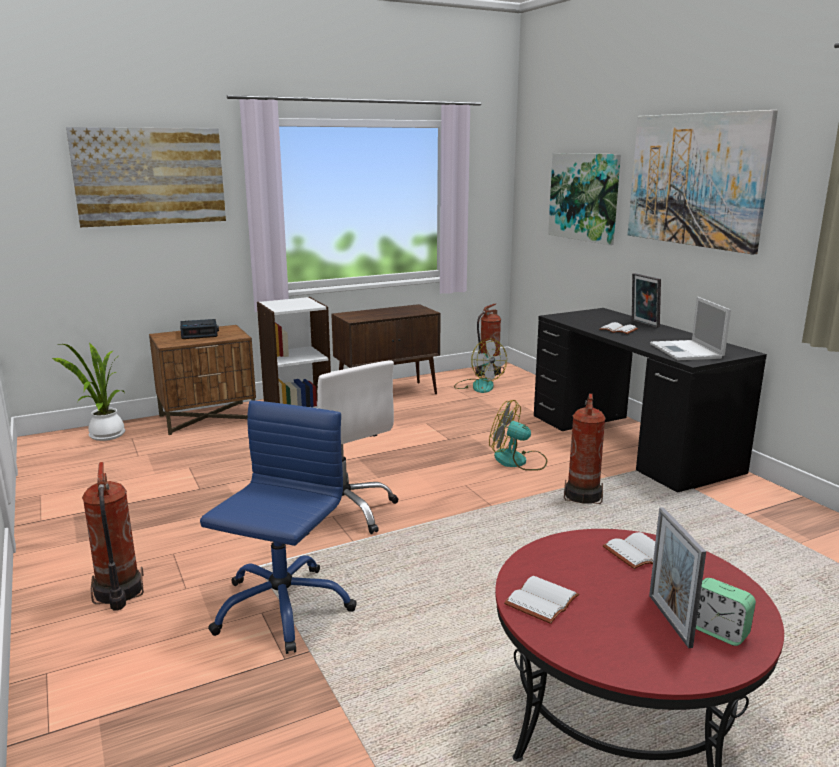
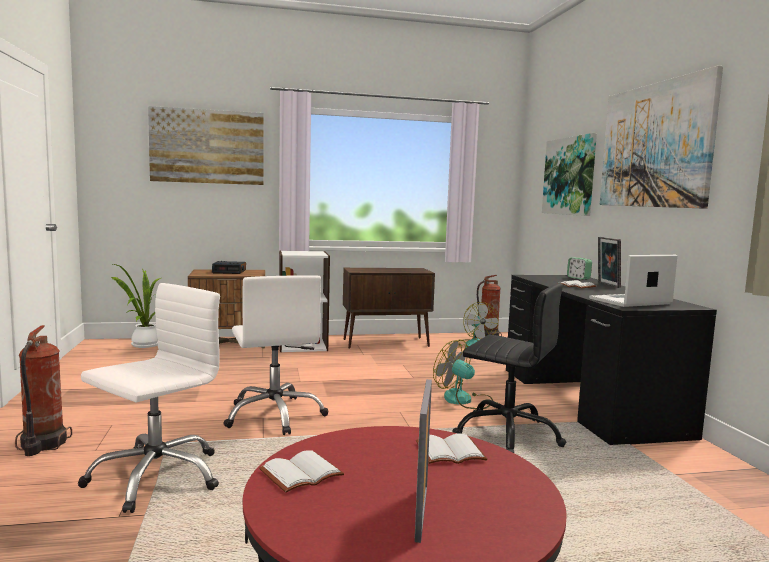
camera: 15 degrees right, 10 degrees down
blue office chair [200,400,357,654] -> white office chair [78,283,220,513]
fire extinguisher [564,394,606,504] -> black office chair [453,283,566,453]
laptop [650,297,731,360] -> laptop turned 60 degrees clockwise [589,255,677,307]
alarm clock [696,578,756,646] -> alarm clock moved to [567,258,592,280]

